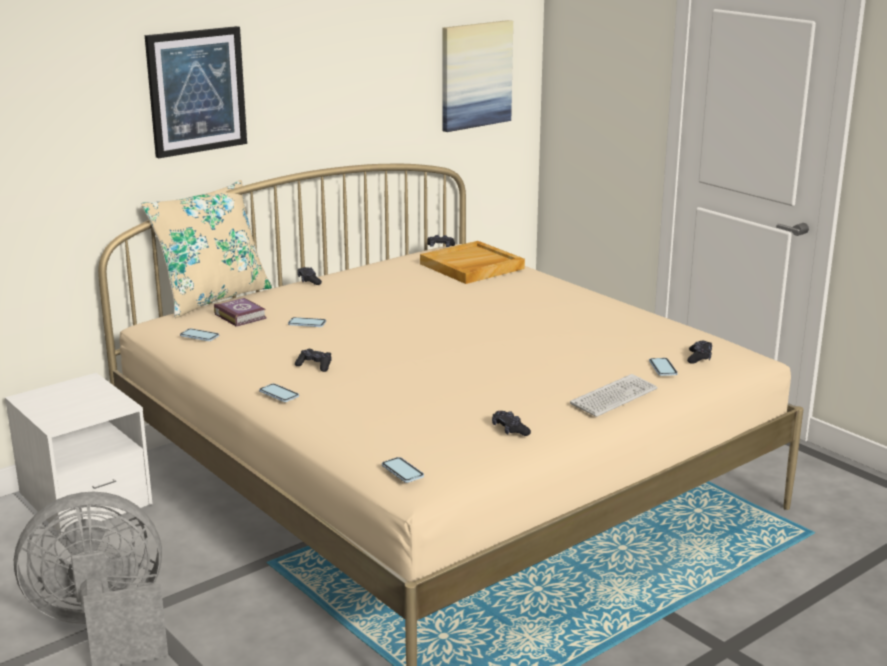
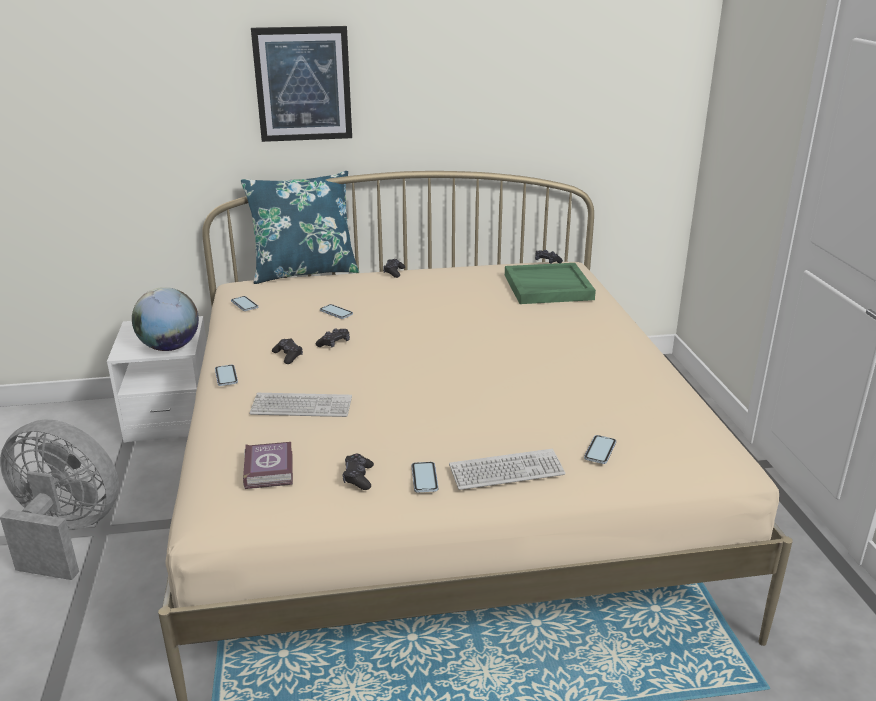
camera: 30 degrees right, 5 degrees up
beige pillow [141,180,272,318] -> blue pillow [241,171,359,284]
book [214,298,267,327] -> book moved to [243,442,293,489]
phone [382,457,424,483] -> phone moved to [412,462,438,492]
beige tray [420,241,525,284] -> green tray [505,263,596,304]
picture [442,20,513,132] -> none
black game controller [687,341,712,364] -> black game controller moved to [316,328,350,348]
none -> globe [132,287,199,351]
none -> keyboard [249,393,352,417]

